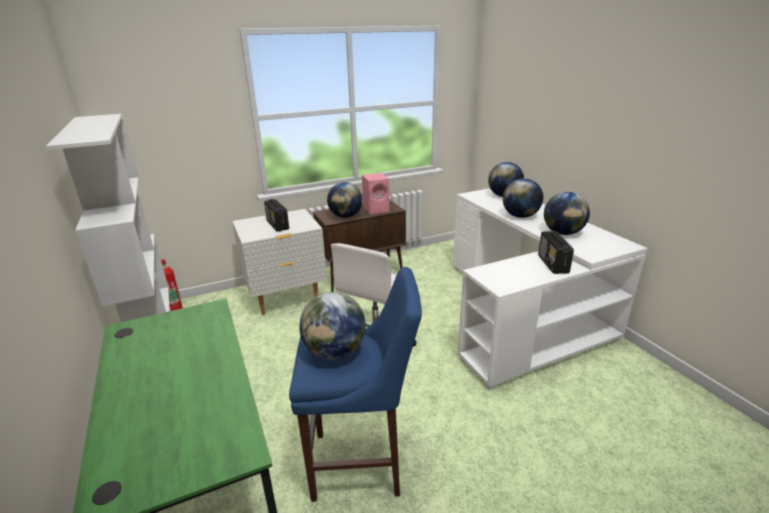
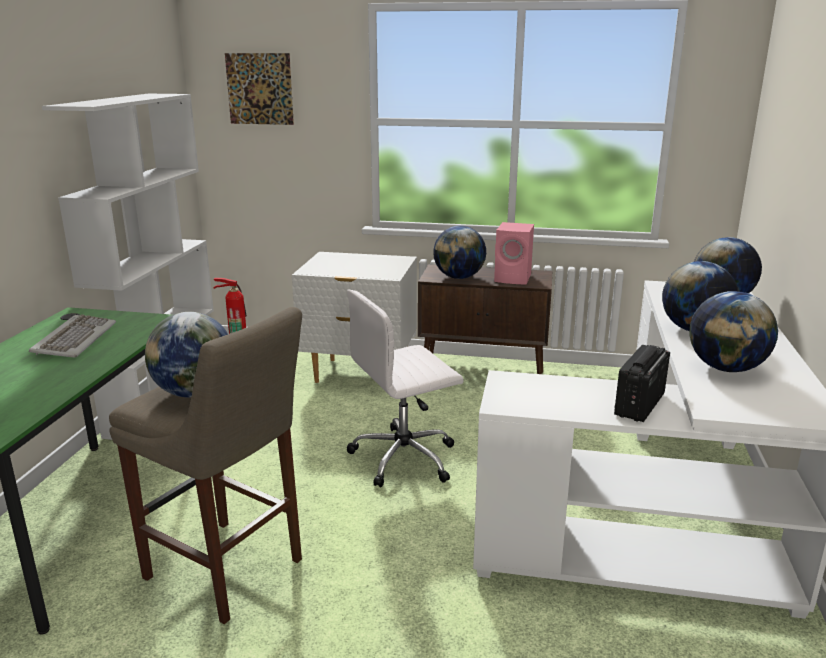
camera: 35 degrees right, 5 degrees down
radio [264,199,289,232] -> none
blue stool [289,267,422,502] -> beige stool [109,307,302,624]
none -> keyboard [29,314,116,358]
none -> picture [225,53,294,125]

